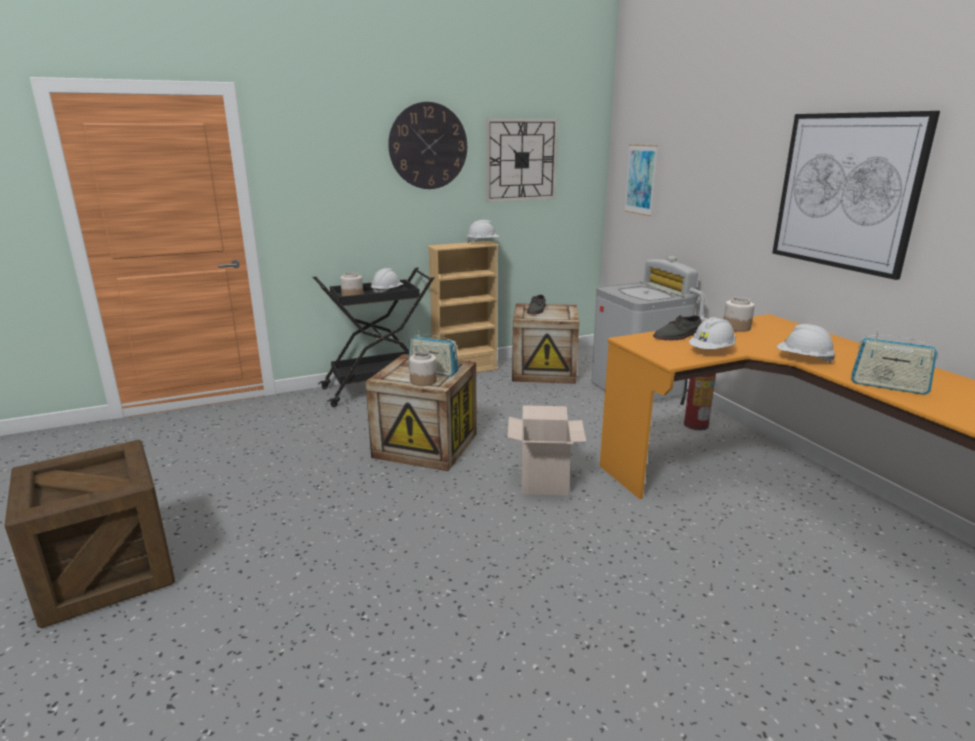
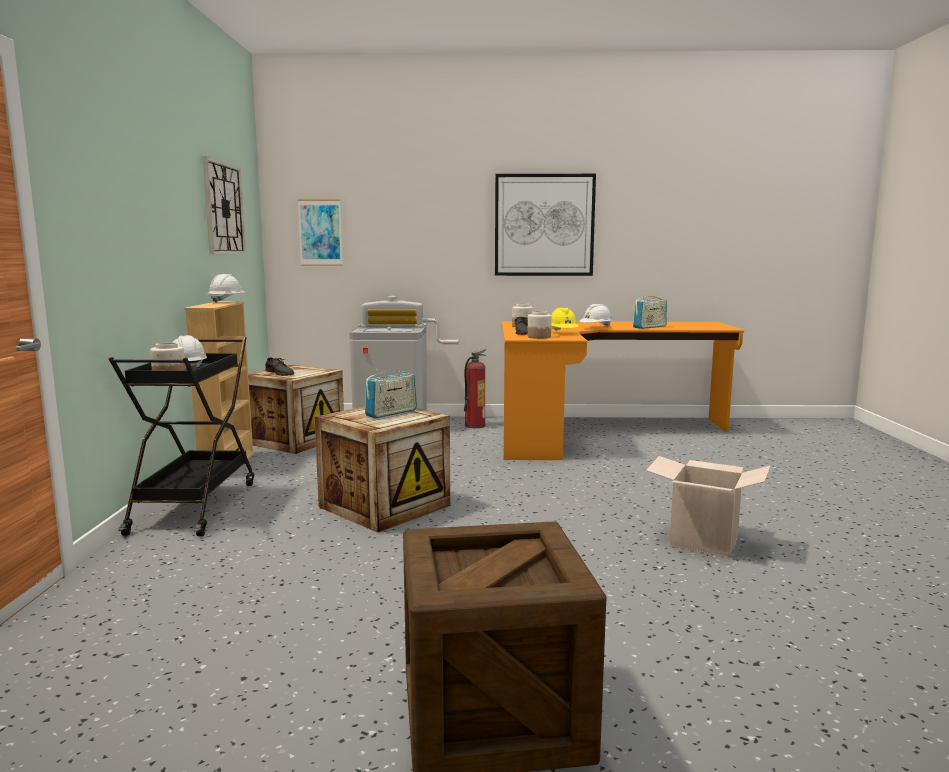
camera: 65 degrees left, 10 degrees down
wall clock [388,102,467,189] -> none
jar [409,351,437,386] -> jar moved to [528,311,551,339]
cardboard box [508,405,586,495] -> cardboard box moved to [646,456,771,558]
white hard hat [688,317,736,349] -> yellow hard hat [551,308,579,331]

